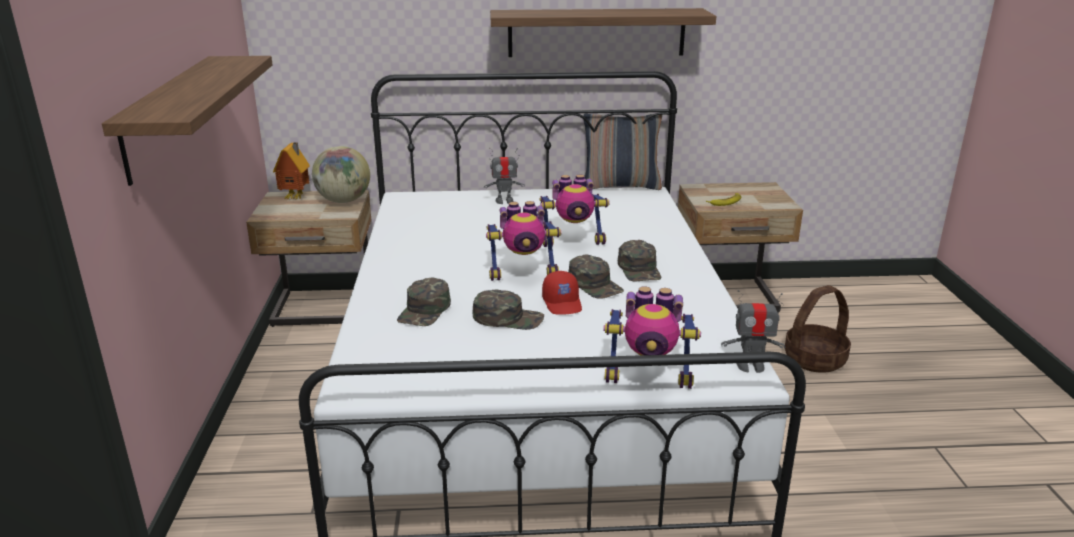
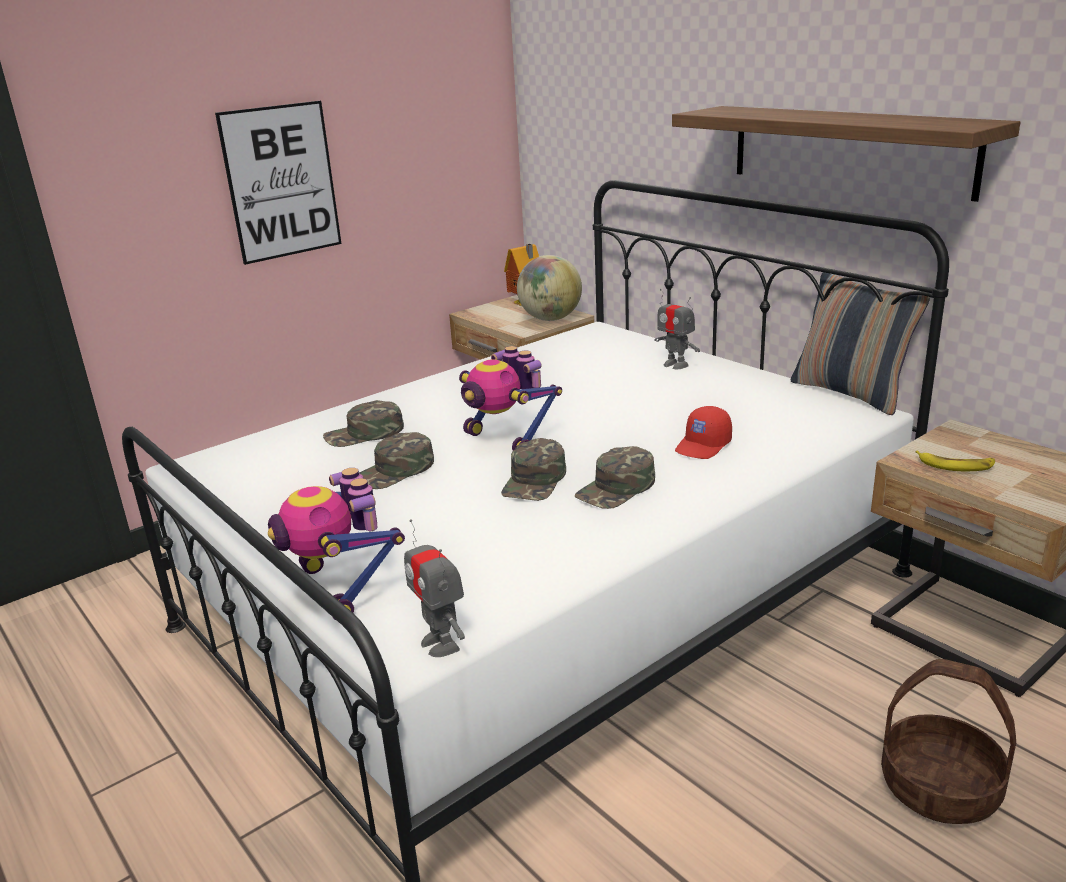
camera: 55 degrees right, 0 degrees up
shelf [102,56,273,186] -> picture [215,101,342,265]
green cap [472,290,544,330] -> green cap turned 75 degrees clockwise [359,432,434,489]
toy robot [540,175,610,247] -> none
red cap [542,271,582,314] -> red cap moved to [675,406,732,459]

